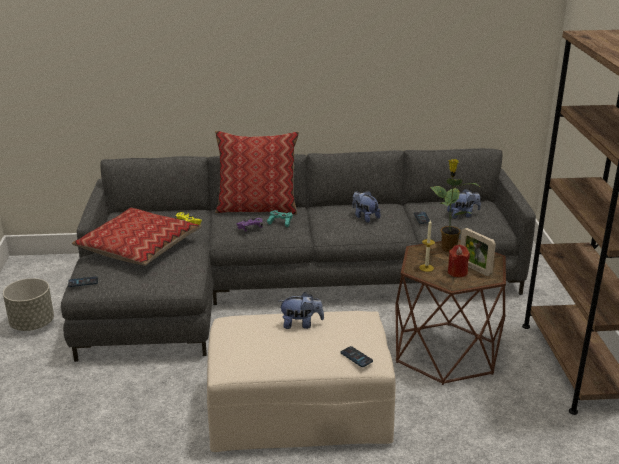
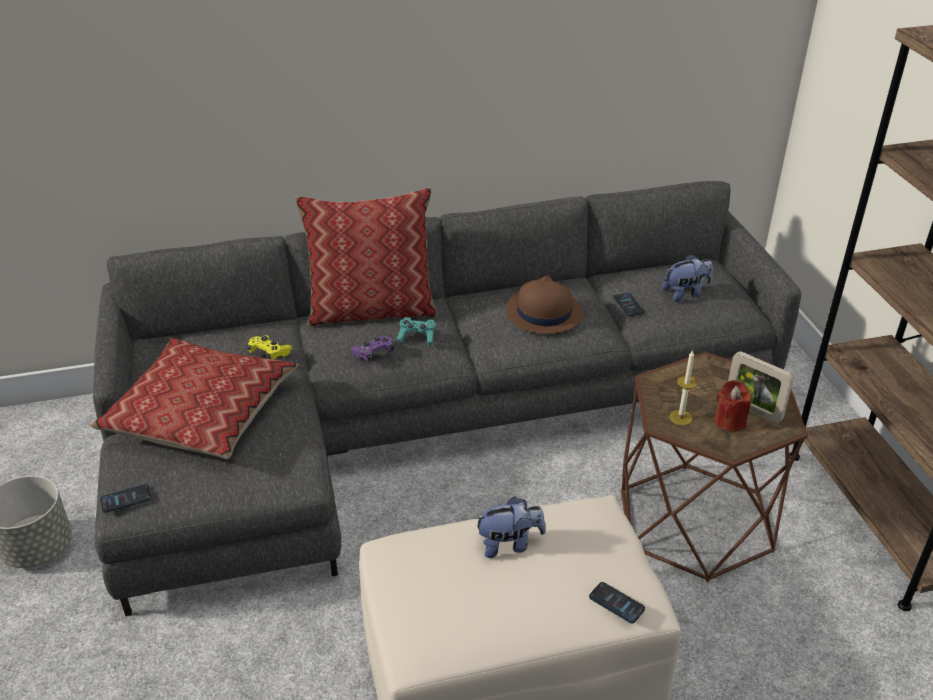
camera: 10 degrees left, 10 degrees up
plush toy [352,191,380,223] -> brown hat [506,275,583,334]
potted plant [430,159,480,252] -> none

